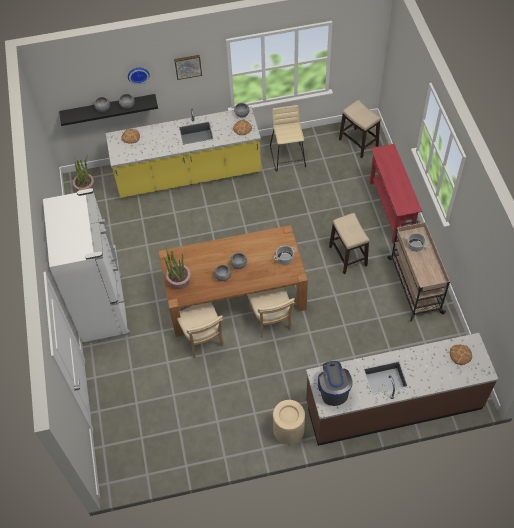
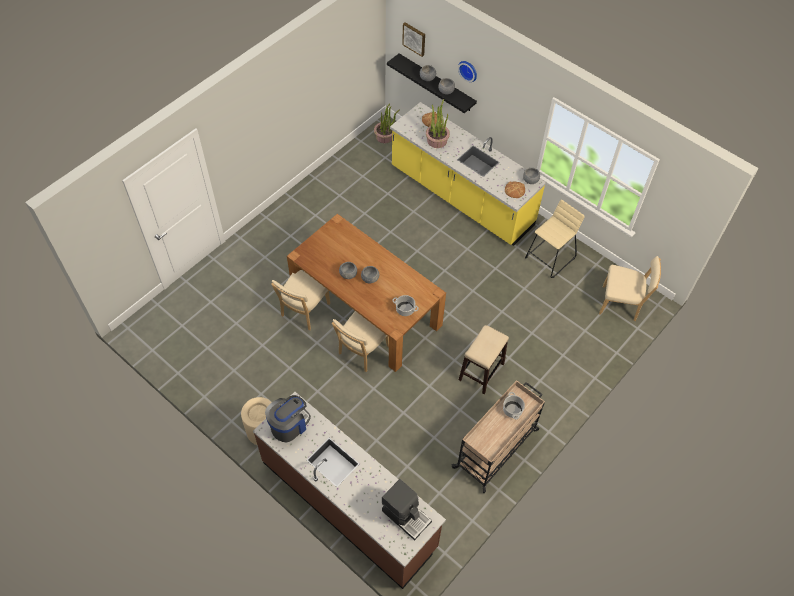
camera: 50 degrees right, 0 degrees up
white fridge [43,188,131,344] -> none
potted plant [164,245,191,289] -> potted plant moved to [426,99,450,148]
picture [174,55,202,80] -> picture moved to [402,22,425,57]
stool [339,100,381,158] -> beige chair [599,256,661,321]
red console table [370,144,422,244] -> none
bread [450,345,472,365] -> coffee machine [382,479,432,540]

